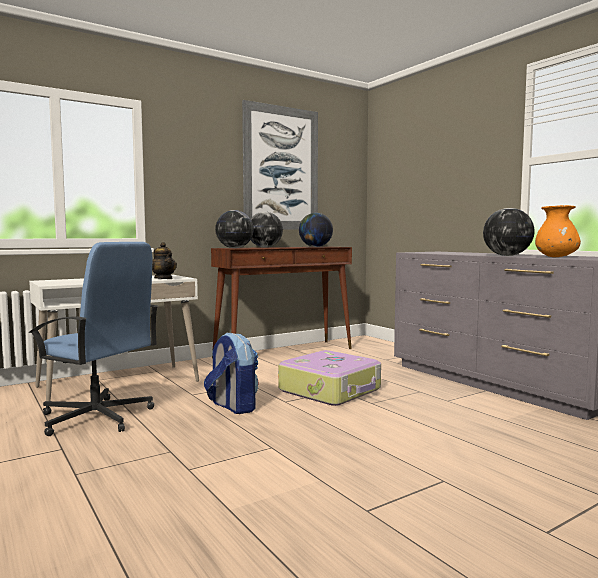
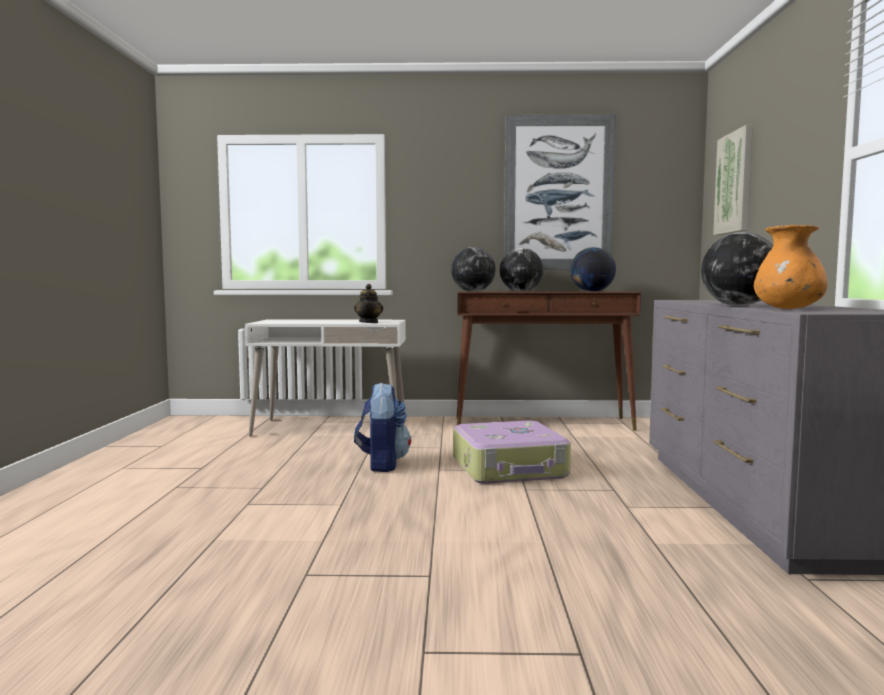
camera: 35 degrees right, 0 degrees up
blue office chair [29,242,158,436] -> none
none -> picture [713,125,753,235]

